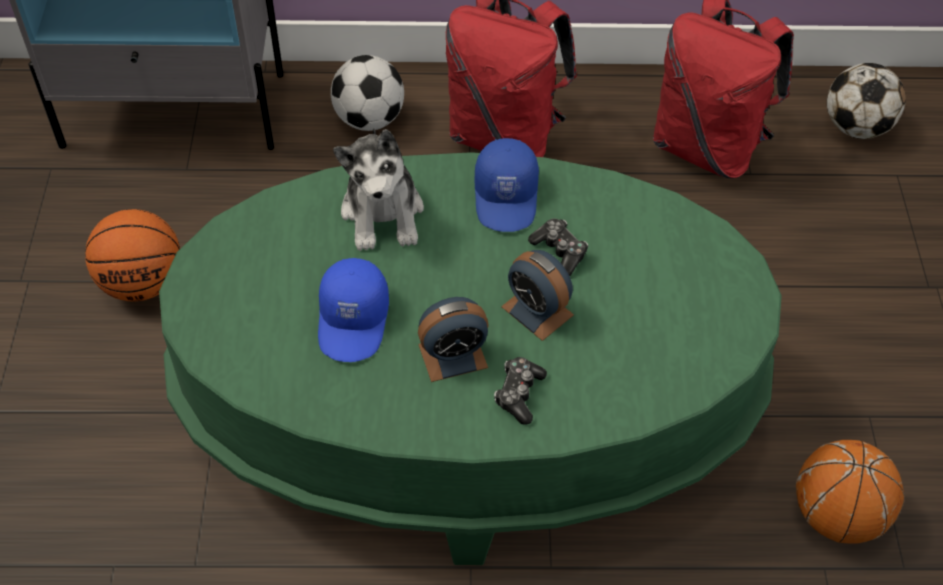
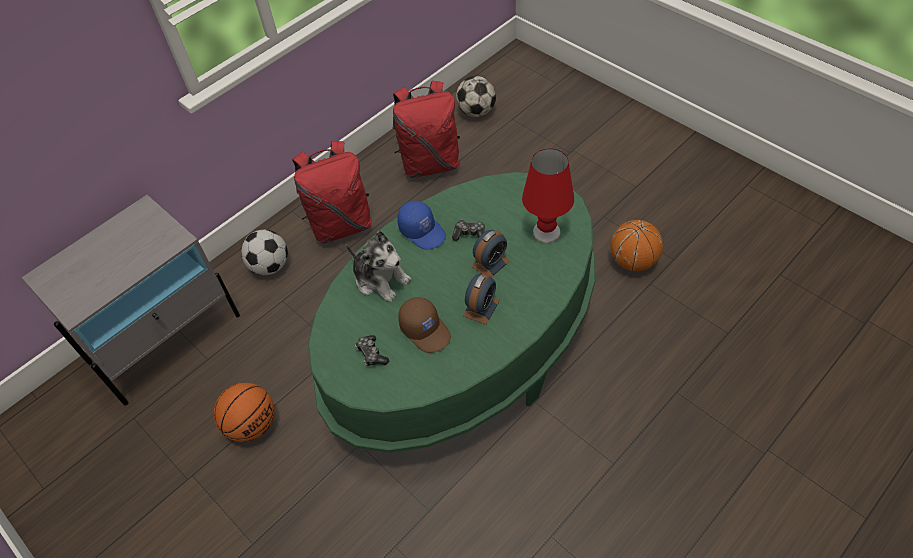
camera: 40 degrees left, 0 degrees up
blue cap [318,258,389,362] -> brown cap [398,297,451,353]
game controller [494,357,547,425] -> game controller moved to [355,335,389,366]
alarm clock [501,250,574,341] -> alarm clock turned 45 degrees counterclockwise [471,230,510,277]
none -> red table lamp [522,149,574,243]

